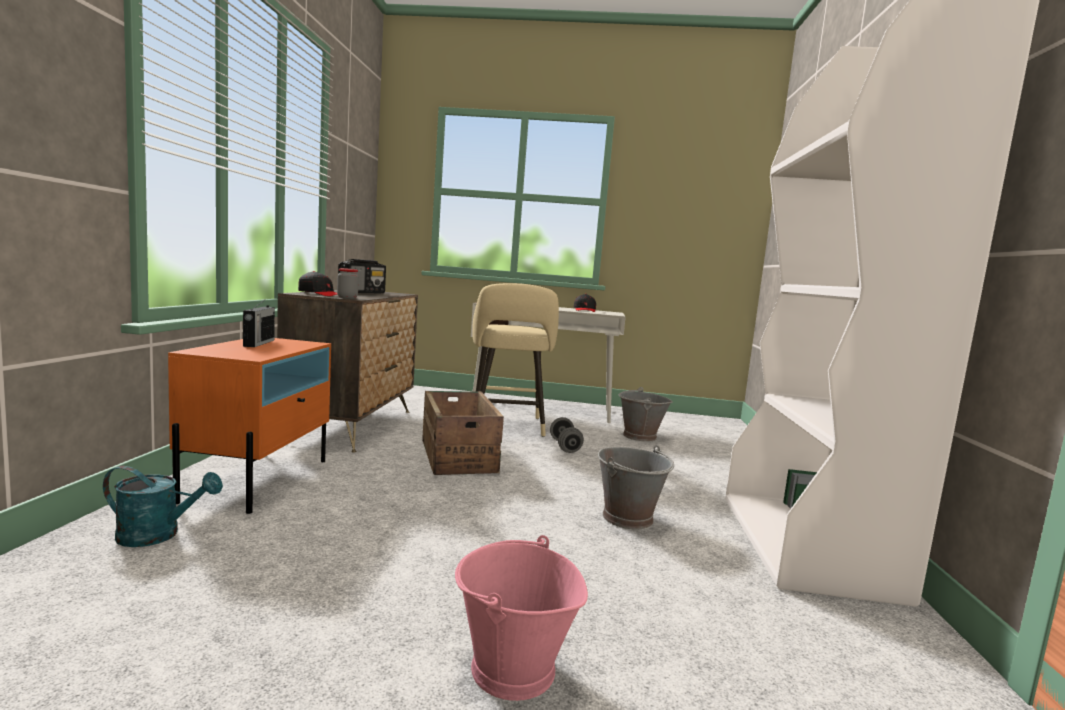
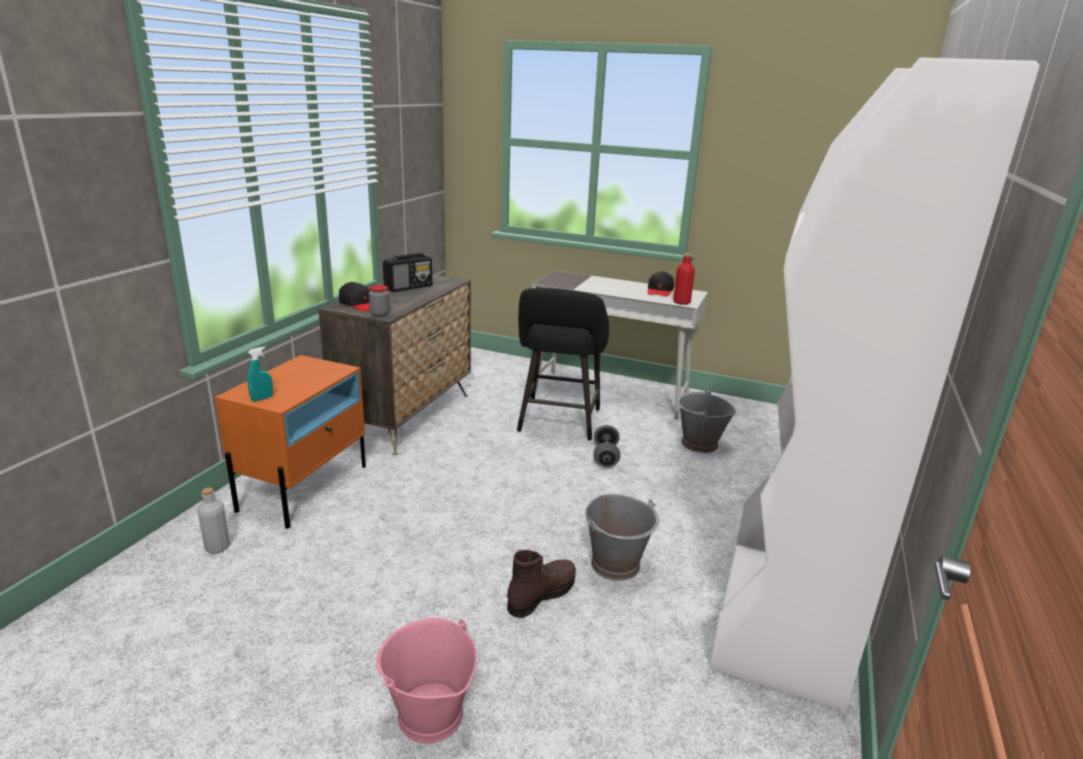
camera: 15 degrees right, 15 degrees up
turquoise watering can [103,466,223,547] -> grey bottle [198,488,230,554]
radio [243,298,275,347] -> none
crate [422,391,504,475] -> none
beige stool [472,283,559,437] -> black stool [517,288,609,441]
none -> turquoise spray bottle [247,347,273,402]
none -> brown boot [507,550,576,618]
none -> red bottle [673,253,695,305]

